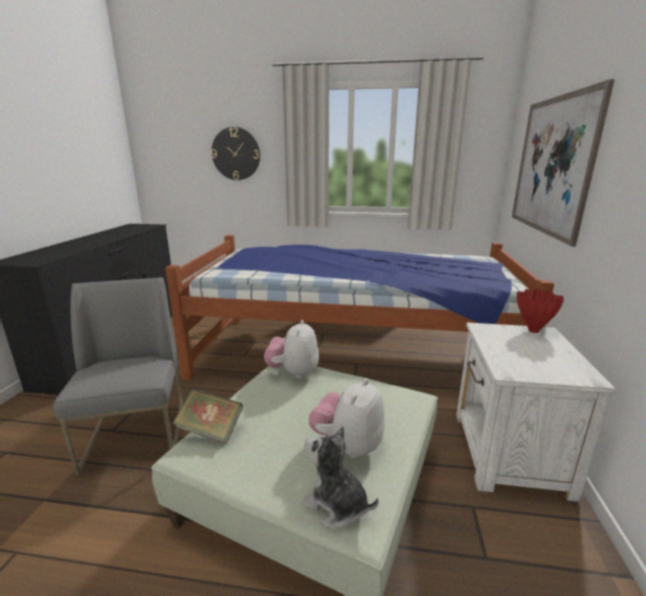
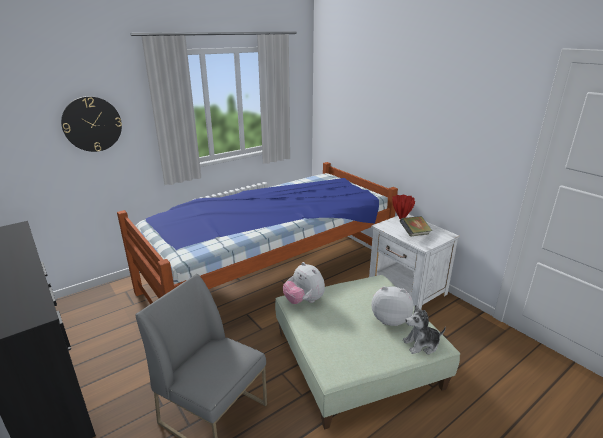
camera: 45 degrees left, 5 degrees up
book [173,388,243,444] -> book moved to [400,216,432,237]
plush toy [309,379,384,458] -> plush toy turned 120 degrees clockwise [372,286,414,326]
picture [512,79,615,247] -> none

